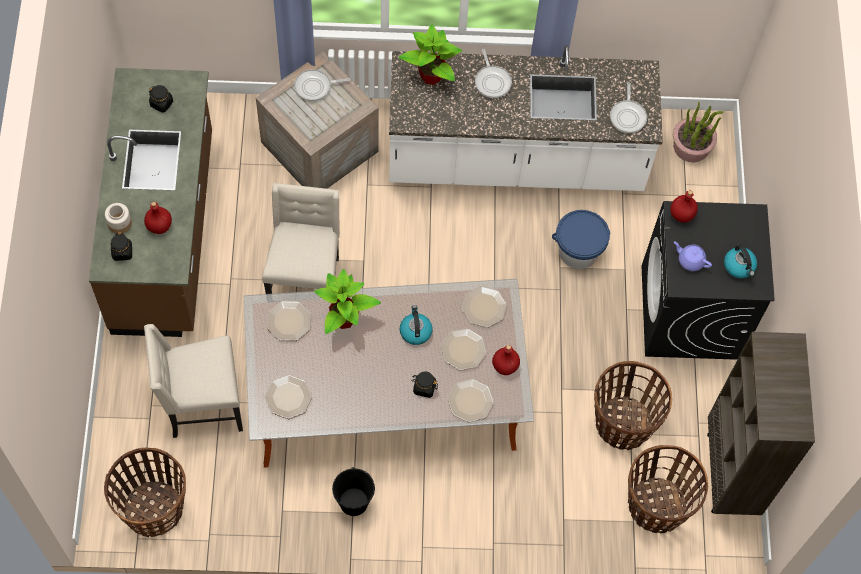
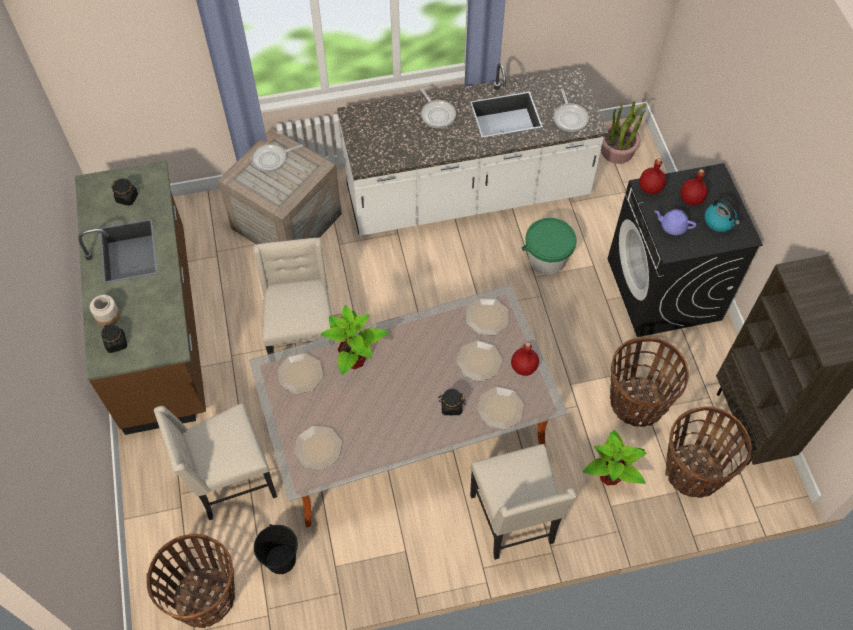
camera: 10 degrees left, 5 degrees down
red bottle [144,202,172,234] -> red bottle moved to [681,169,708,206]
black bucket [332,467,375,516] -> black bucket moved to [254,524,298,574]
potted plant [399,24,462,85] -> potted plant moved to [583,430,647,486]
kettle [400,305,432,345] -> none
blue bucket [552,210,610,269] -> green bucket [522,218,577,275]
none -> beige chair [470,444,576,560]

